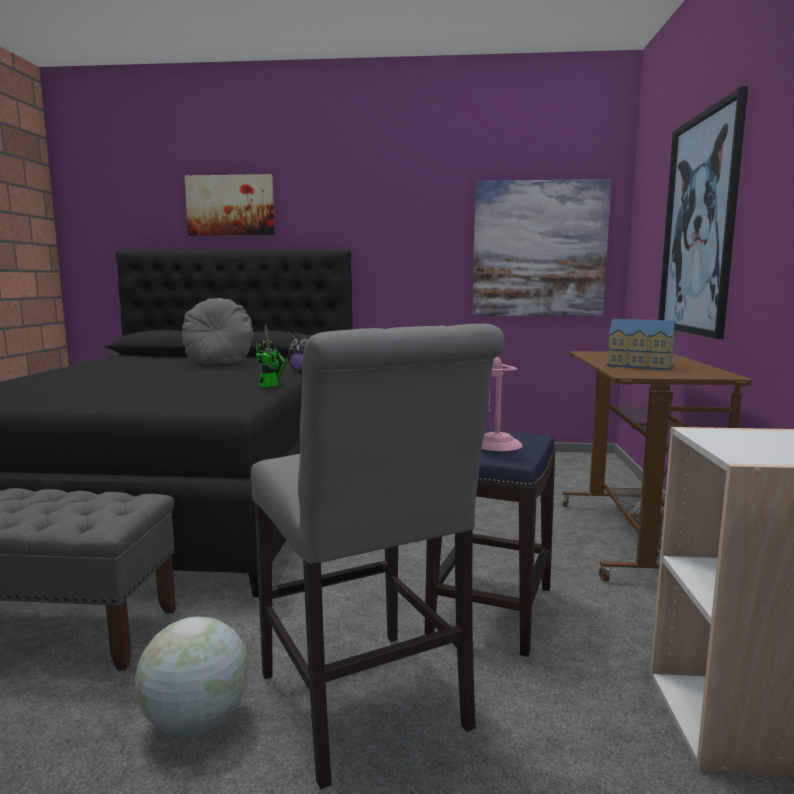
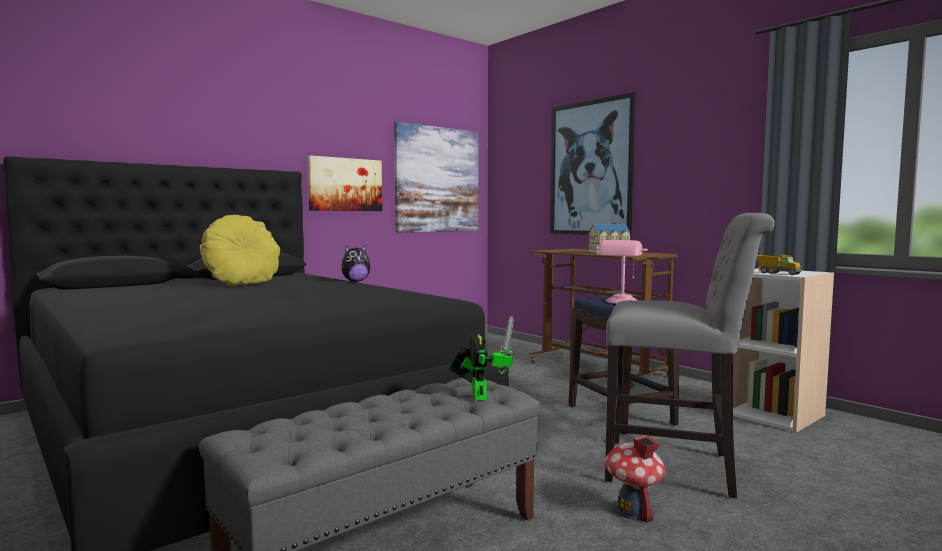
camera: 45 degrees left, 5 degrees down
globe [135,616,249,736] -> toy house [605,435,665,523]
grey pillow [182,298,253,365] -> yellow pillow [200,215,280,286]
picture [184,174,275,236] -> picture moved to [307,155,382,211]
toy robot [256,325,286,387] -> toy robot moved to [449,316,514,400]
none -> toy truck [757,255,801,275]

